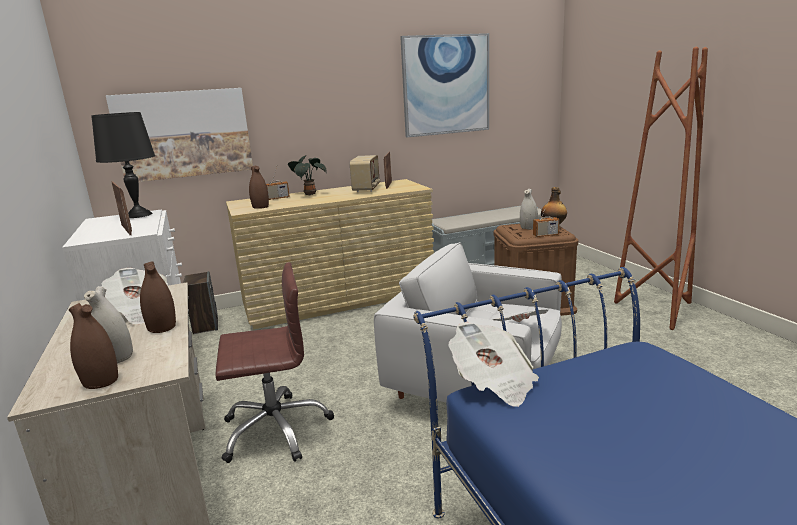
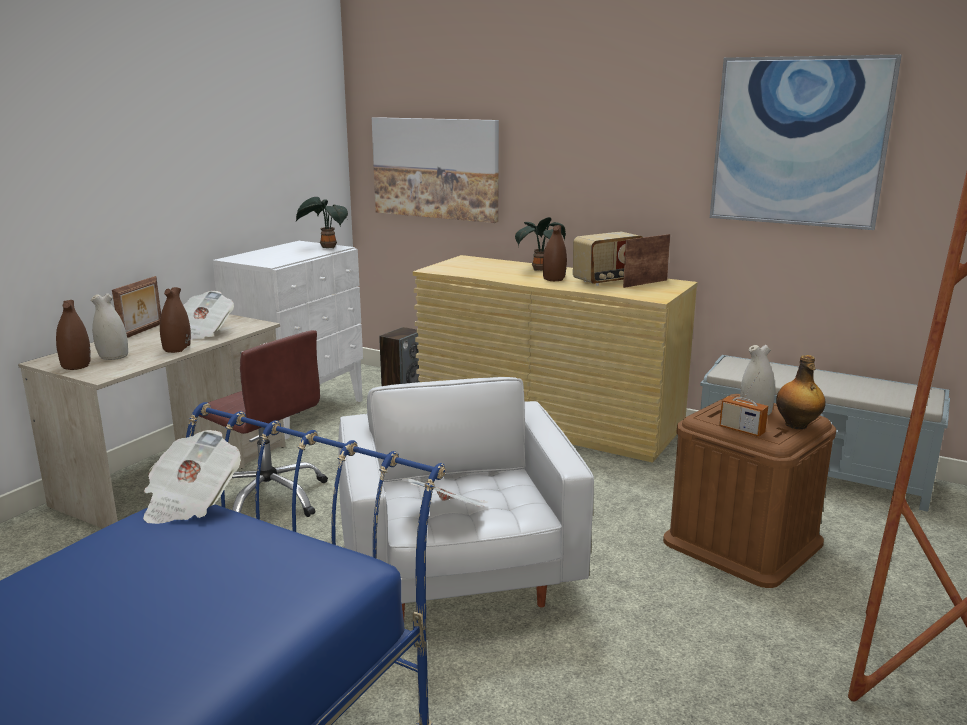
camera: 50 degrees right, 0 degrees up
black table lamp [91,112,155,218] -> potted plant [296,197,348,248]
picture frame [111,181,132,235] -> picture frame moved to [112,276,161,338]
brown vase [249,166,269,209] -> brown vase moved to [543,225,567,281]
radio [266,167,290,200] -> none

